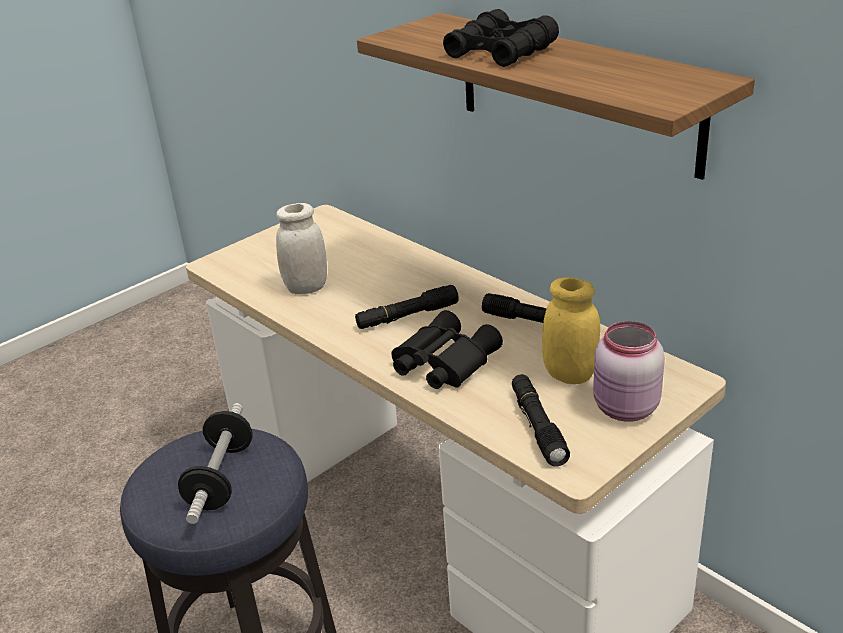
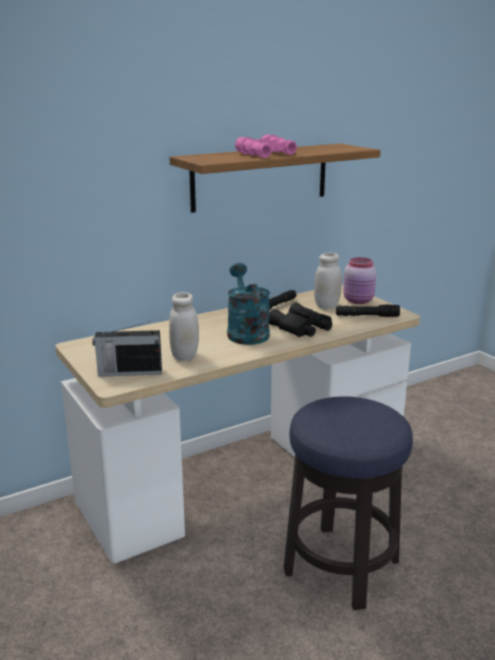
camera: 80 degrees left, 10 degrees down
dumbbell [178,403,253,524] -> none
black flashlight [355,285,459,329] -> turquoise watering can [227,263,270,345]
black binoculars [443,9,559,67] -> pink binoculars [235,134,297,158]
yellow jar [542,277,600,384] -> white jar [314,253,342,309]
none -> radio [92,322,162,377]

